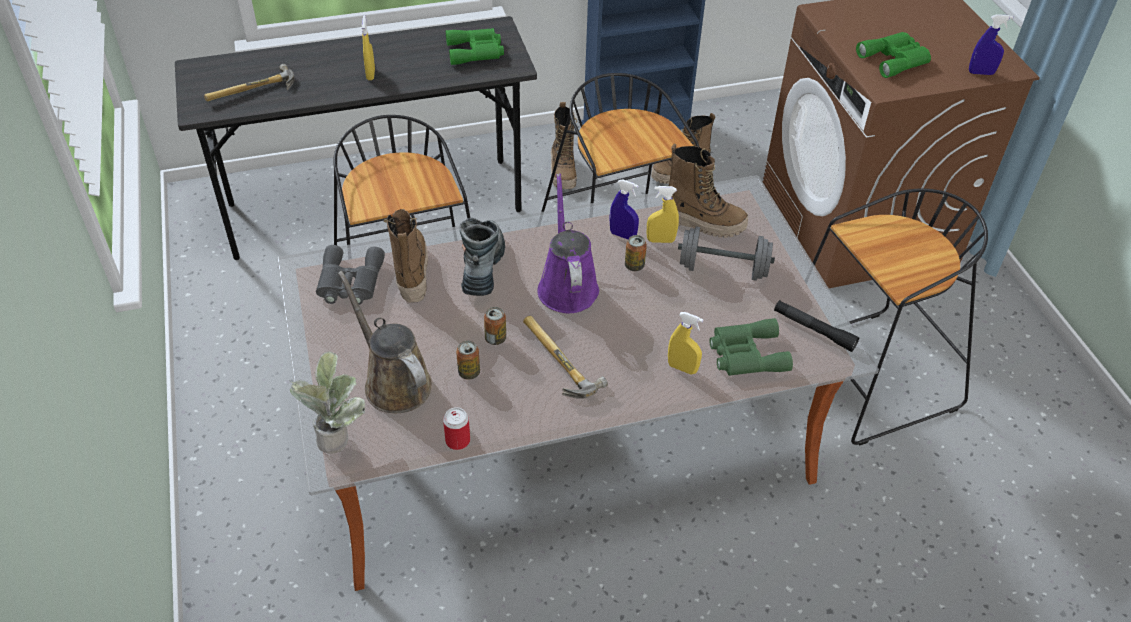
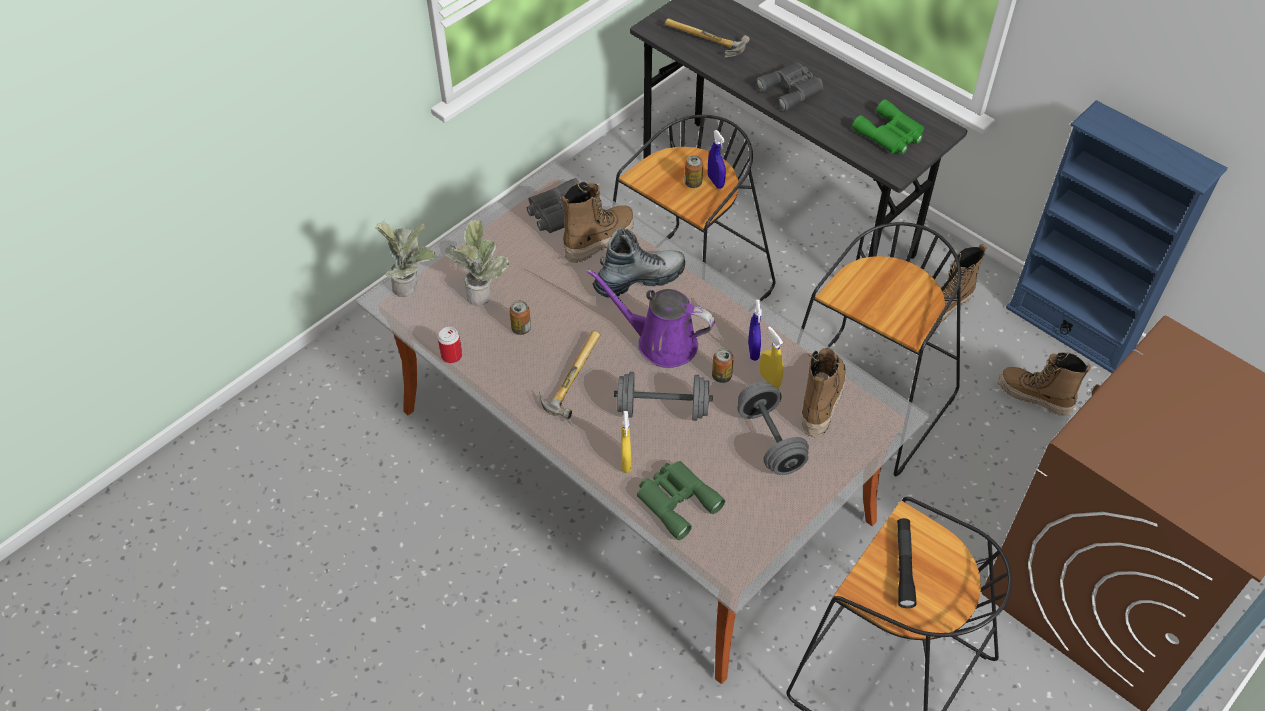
camera: 60 degrees right, 5 degrees up
brown watering can [338,271,431,413] -> potted plant [445,220,510,305]
yellow spray bottle [362,15,375,80] -> grey binoculars [754,62,823,112]
can [484,307,506,345] -> can moved to [684,155,703,188]
purple watering can [537,173,599,313] -> purple watering can turned 120 degrees counterclockwise [587,269,715,368]
boot [668,144,748,238] -> boot turned 150 degrees counterclockwise [801,348,846,437]
black flashlight [774,300,859,352] -> black flashlight moved to [897,518,917,608]
green binoculars [856,32,931,78] -> none
blue spray bottle [969,14,1013,75] -> blue spray bottle moved to [708,130,726,189]
none -> grey dumbbell [614,372,713,421]

